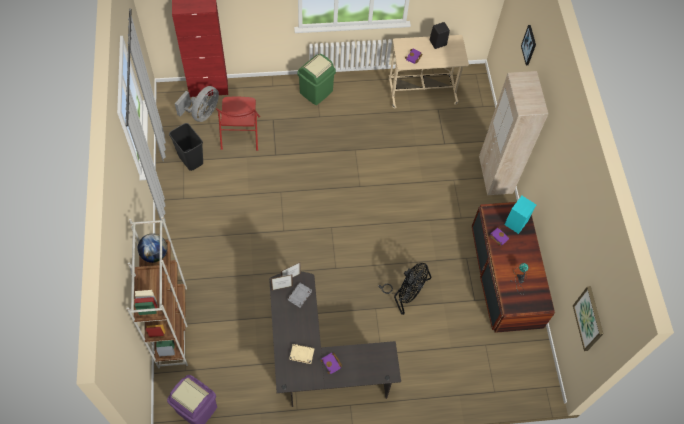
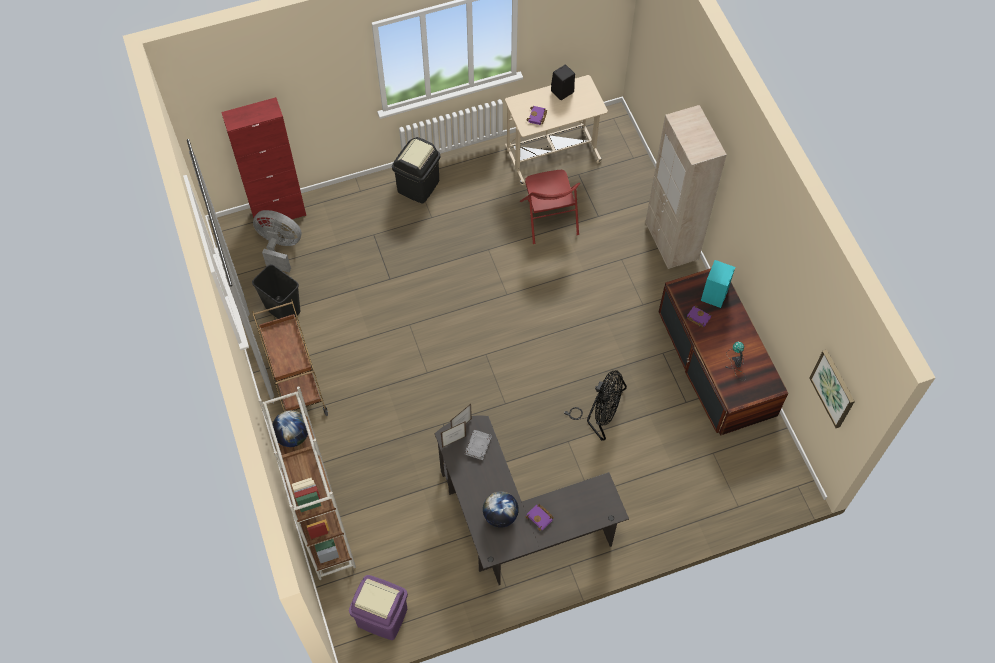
camera: 10 degrees left, 0 degrees up
grey fan [175,86,219,122] -> grey fan turned 90 degrees counterclockwise [253,210,302,272]
red chair [216,97,260,151] -> red chair moved to [520,170,580,244]
beige book [289,344,315,364] -> globe [483,491,519,528]
green trash can [297,54,336,105] -> black trash can [392,137,440,204]
picture [521,25,536,65] -> none
none -> brown cart [252,299,328,416]

